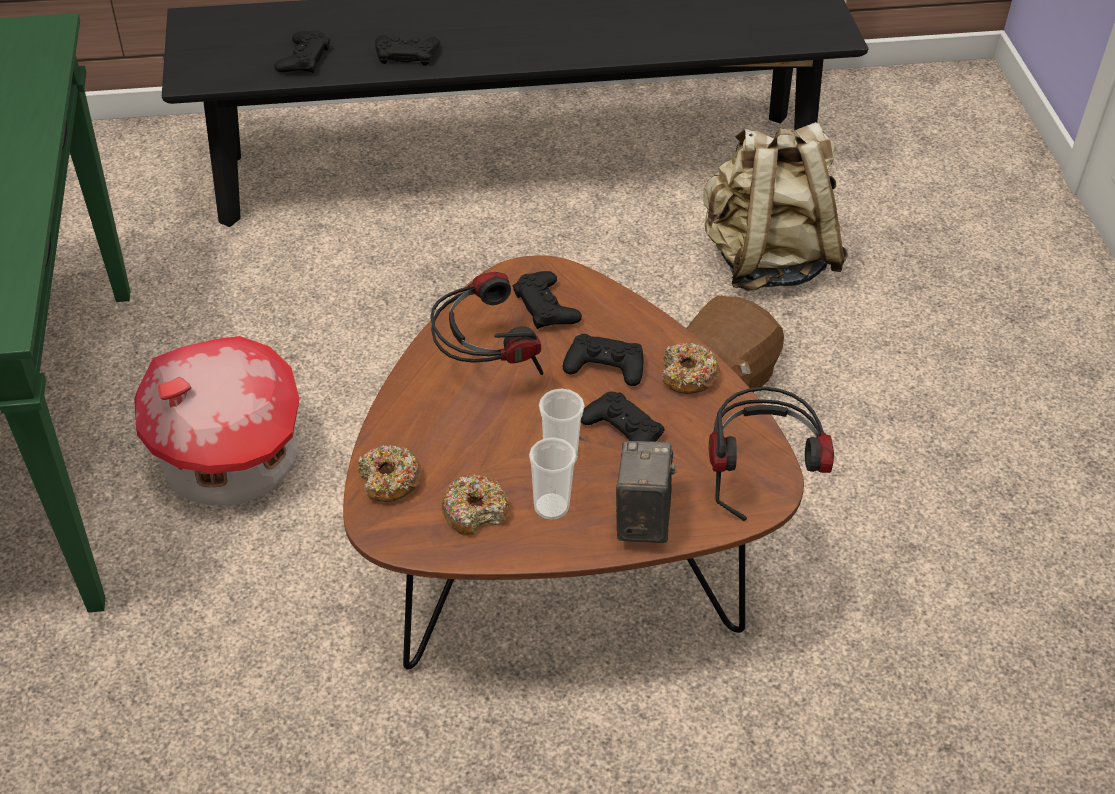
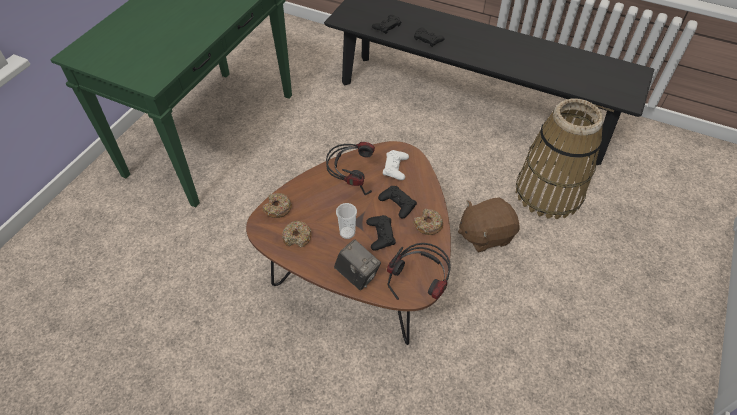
camera: 35 degrees right, 5 degrees up
toy house [134,336,299,506] -> none
black game controller [513,271,582,329] -> white game controller [383,150,409,180]
cup [529,437,576,520] -> none
camera [616,441,676,543] -> camera turned 90 degrees clockwise [334,239,381,290]
beige backpack [703,122,848,291] -> basket [516,99,603,219]

